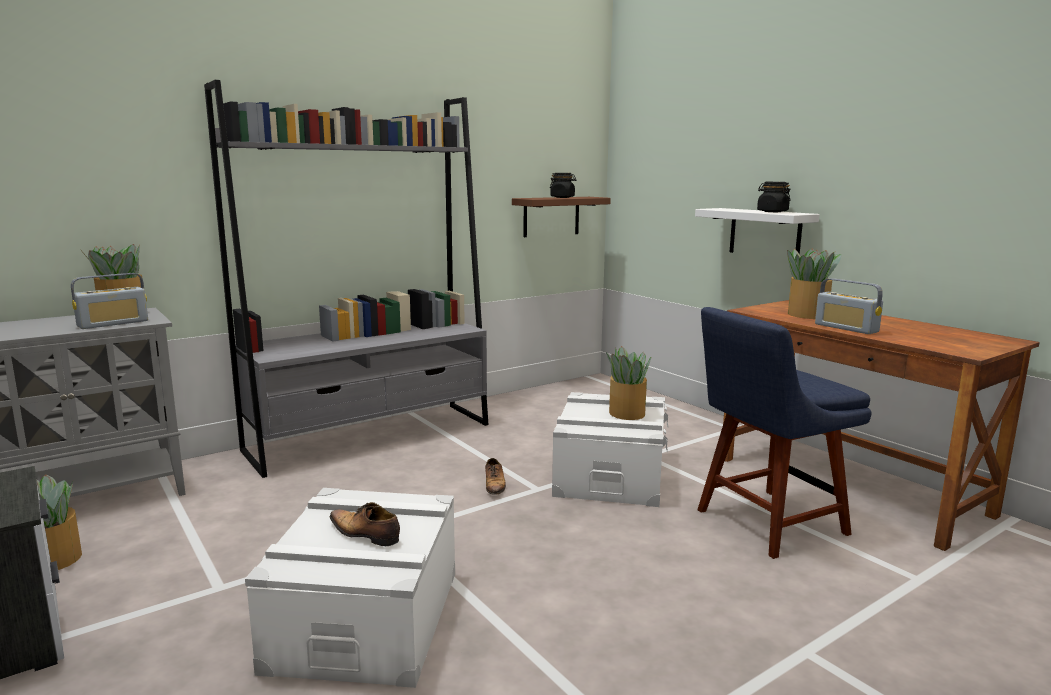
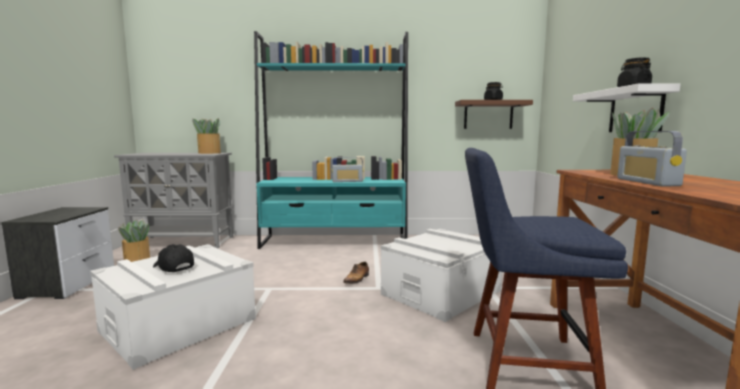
camera: 35 degrees right, 5 degrees down
radio [71,273,148,329] -> radio moved to [331,157,364,182]
grey bookcase [204,80,488,478] -> turquoise bookcase [254,31,408,249]
shoe [330,502,400,546] -> black cap [153,244,194,272]
potted plant [606,346,651,420] -> none

